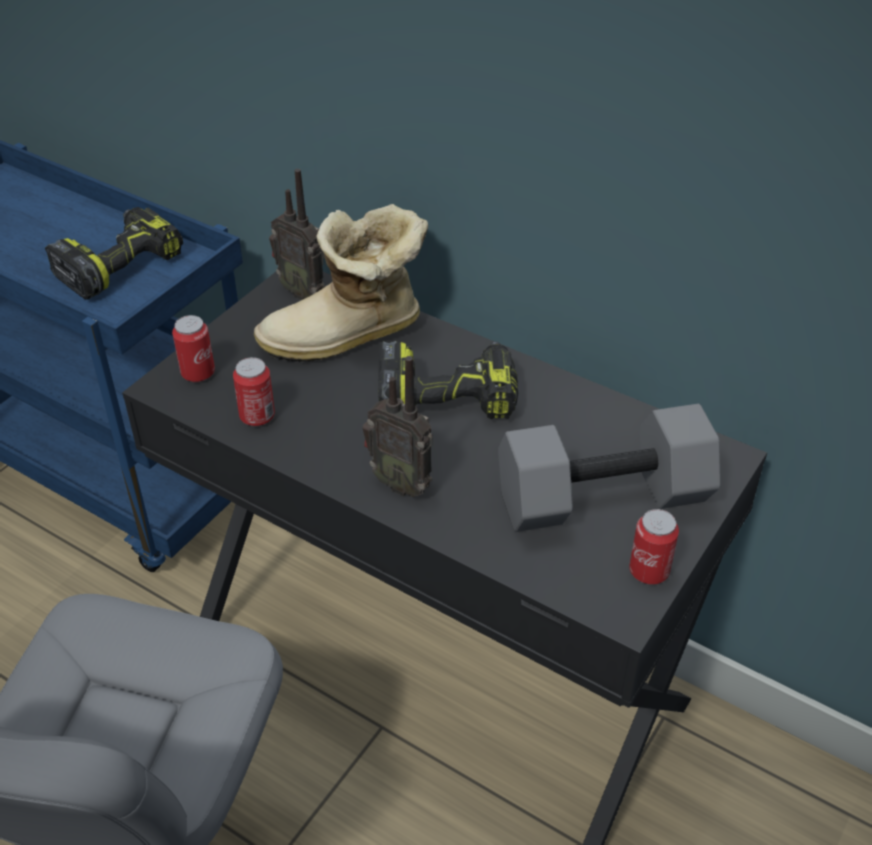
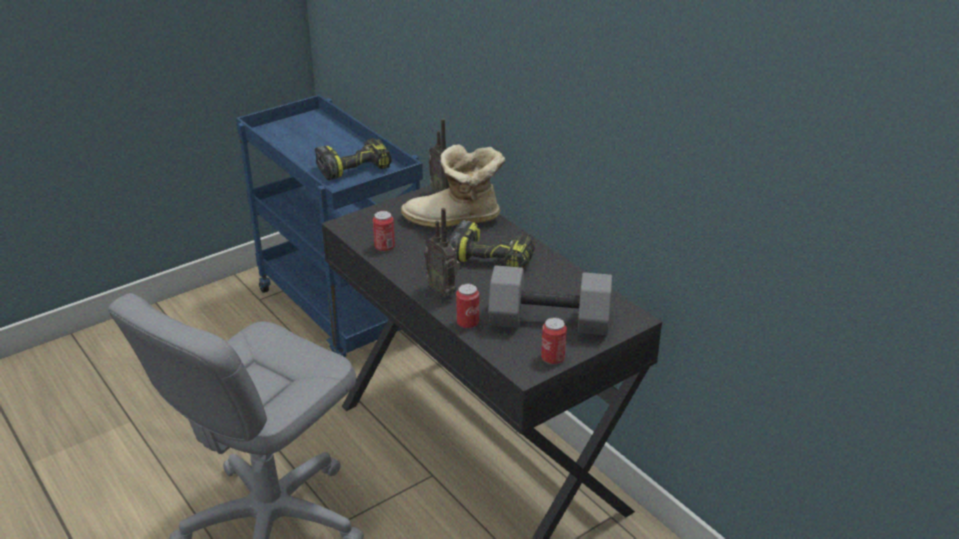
camera: 20 degrees right, 10 degrees down
can [172,315,215,382] -> can moved to [456,284,479,329]

